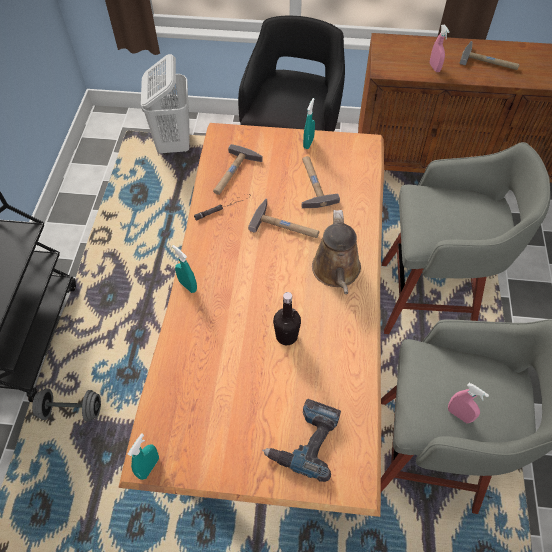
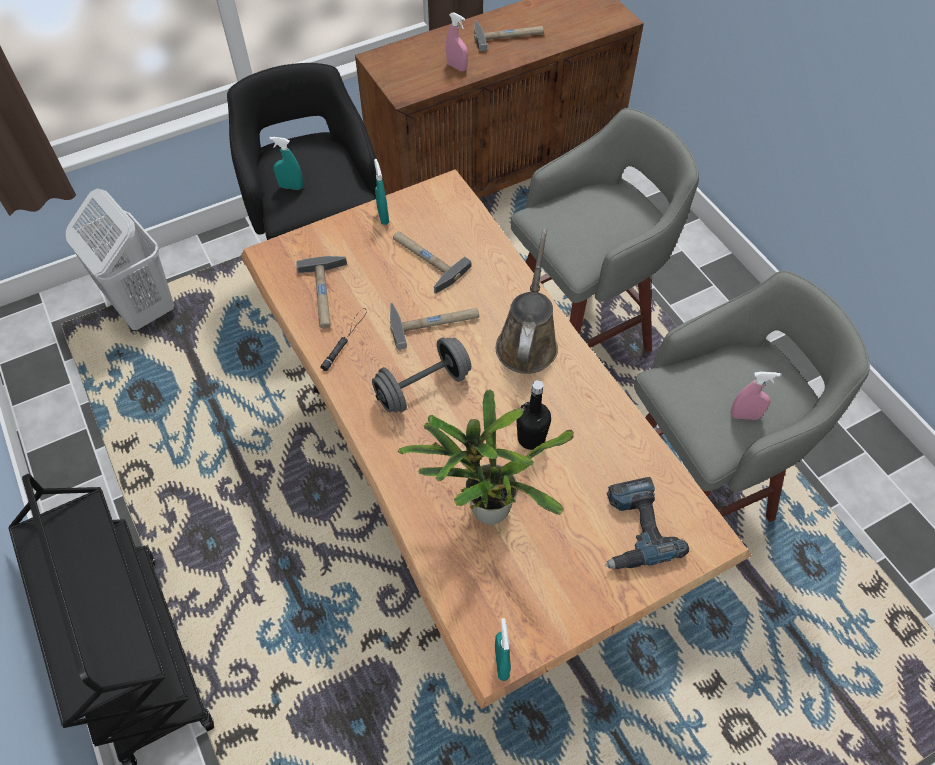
camera: 35 degrees left, 0 degrees up
grey dumbbell [32,389,101,422] -> grey dumbbell moved to [372,337,471,412]
turquoise spray bottle [172,245,197,293] -> turquoise spray bottle moved to [269,137,303,190]
brown watering can [312,210,361,294] -> brown watering can turned 135 degrees counterclockwise [496,229,558,374]
none -> potted plant [397,388,574,525]

